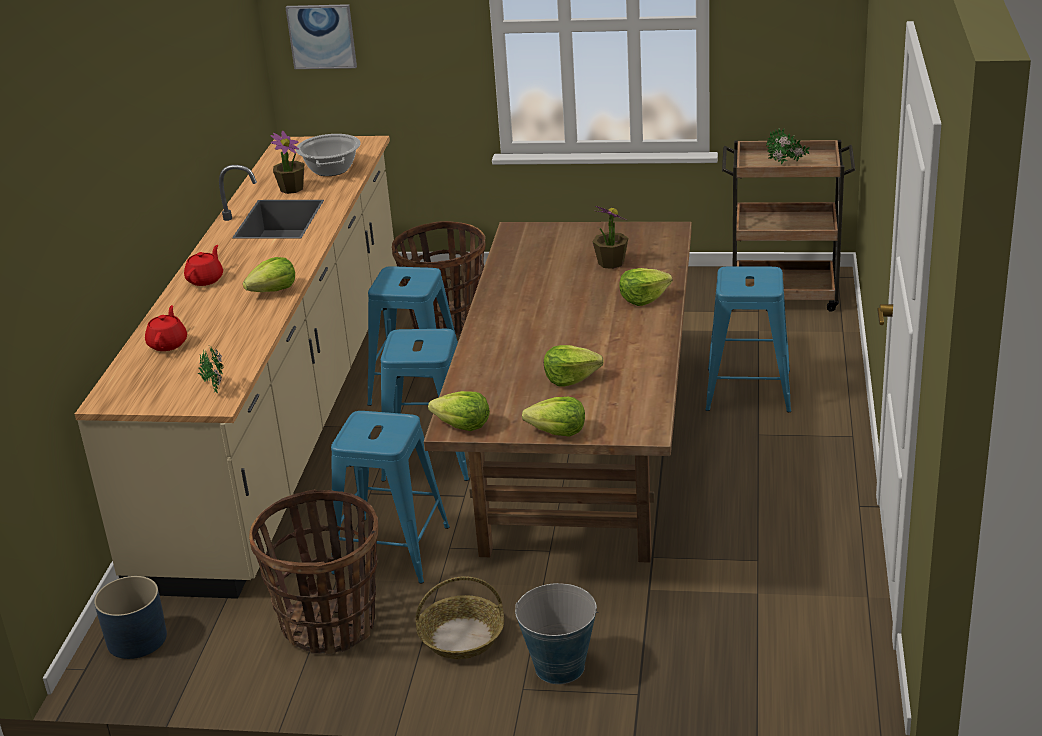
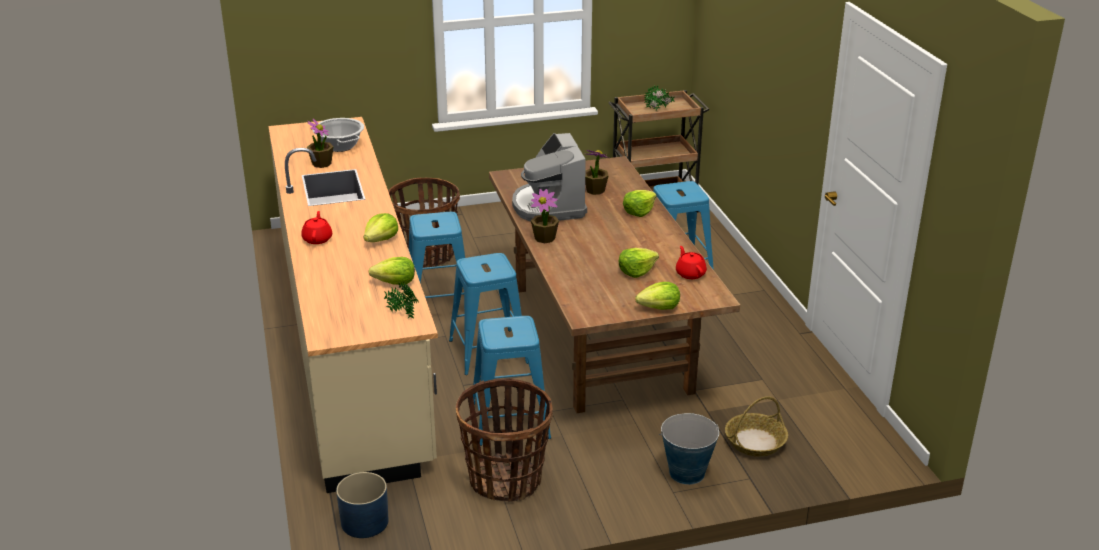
camera: 25 degrees left, 0 degrees up
red teapot [145,305,187,351] -> red teapot moved to [676,246,707,279]
picture [285,4,357,69] -> none
basket [415,576,504,659] -> basket moved to [725,396,788,457]
lettuce [428,391,490,431] -> lettuce moved to [369,257,415,285]
none -> coffee machine [512,133,587,221]
none -> potted plant [531,189,559,243]

